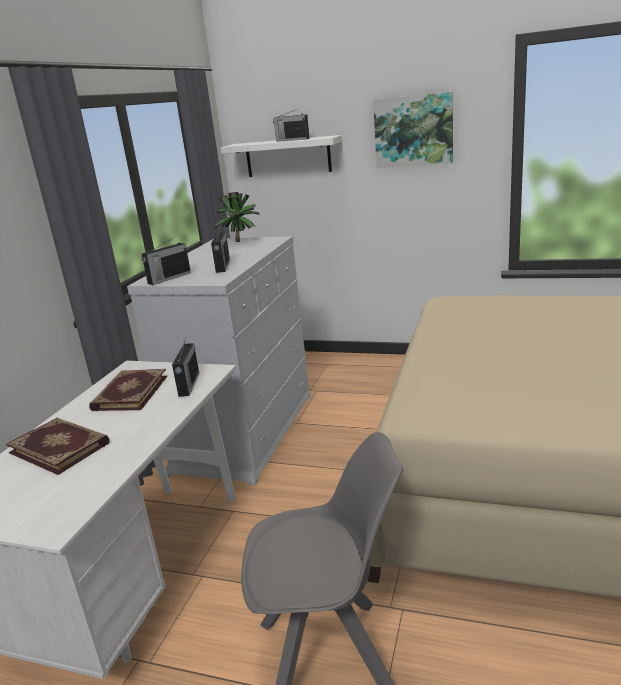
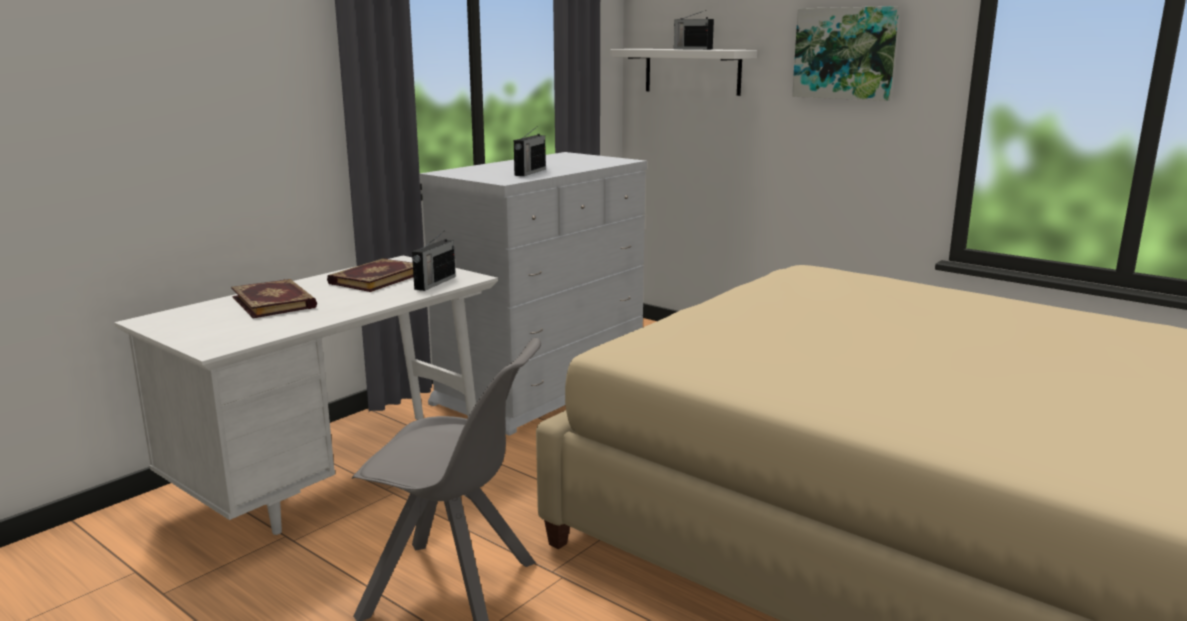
camera: 20 degrees right, 5 degrees down
radio [142,238,191,285] -> none
potted plant [214,192,260,242] -> none

